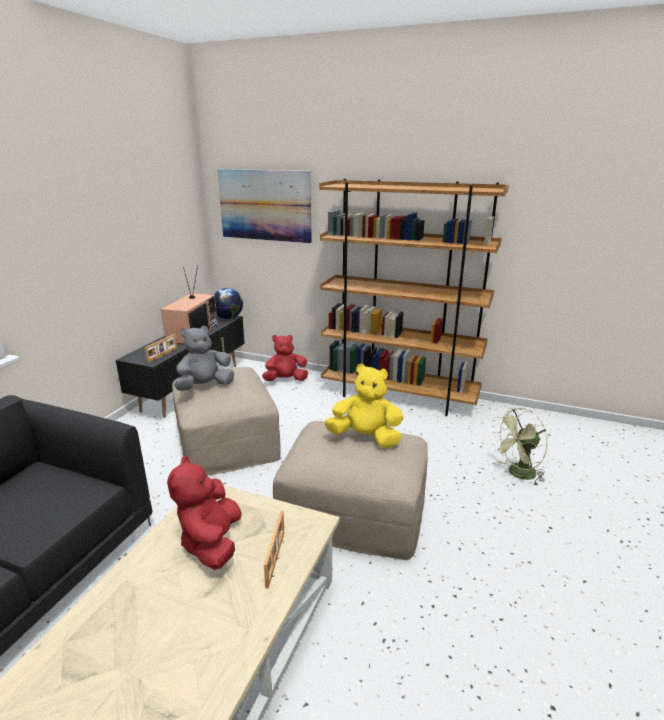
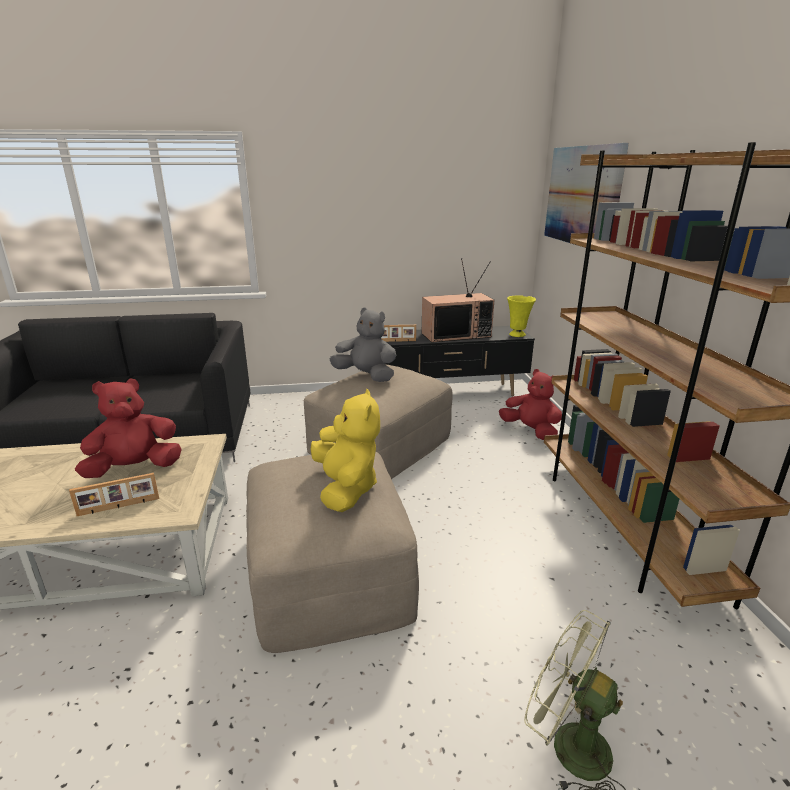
camera: 60 degrees right, 0 degrees up
globe [214,288,243,319] -> yellow vase [507,295,536,337]

